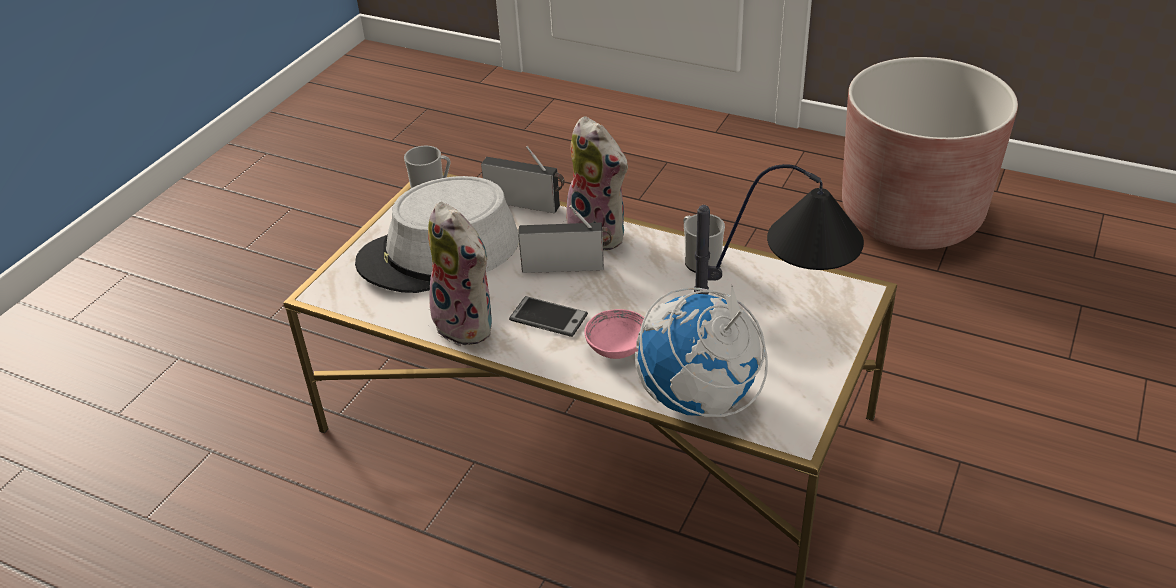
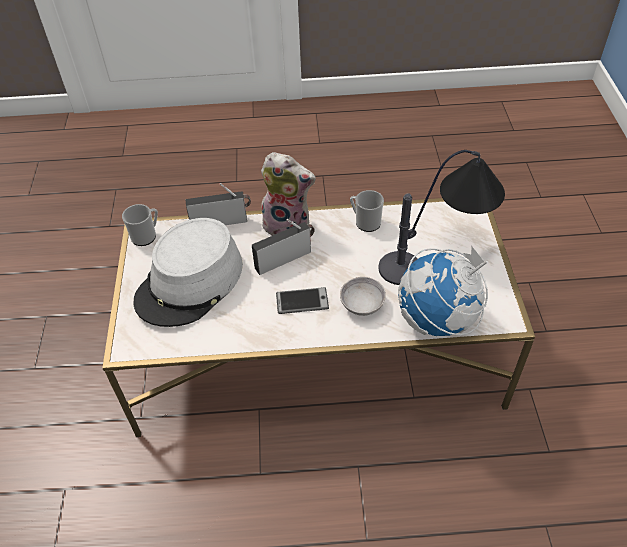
camera: 30 degrees left, 10 degrees up
plush toy [426,202,493,346] -> none
pink bowl [584,309,646,359] -> grey bowl [340,277,386,316]
brown planter [842,57,1018,250] -> none

